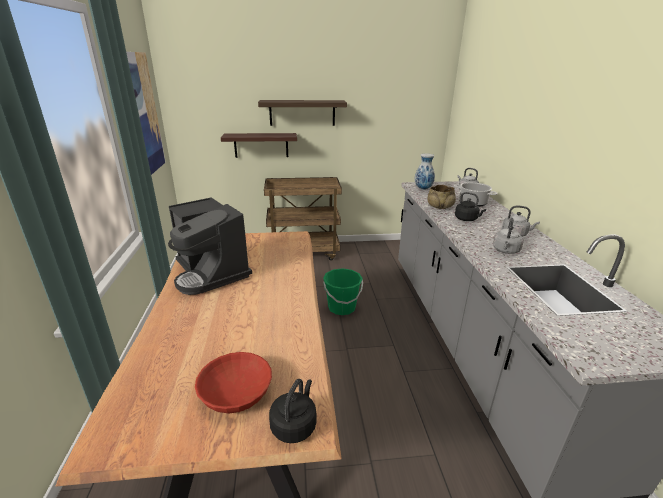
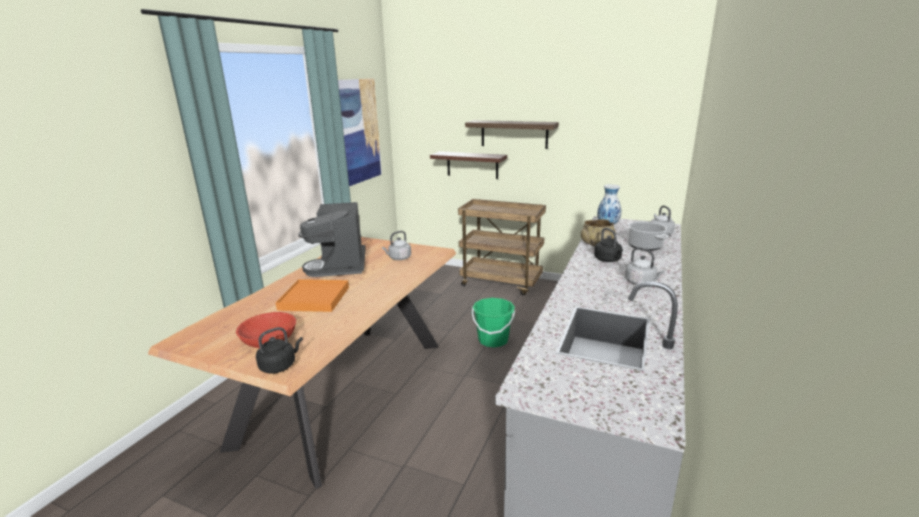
camera: 30 degrees right, 5 degrees down
grey kettle [493,218,524,254] -> grey kettle moved to [382,231,411,260]
none -> orange tray [276,279,349,312]

